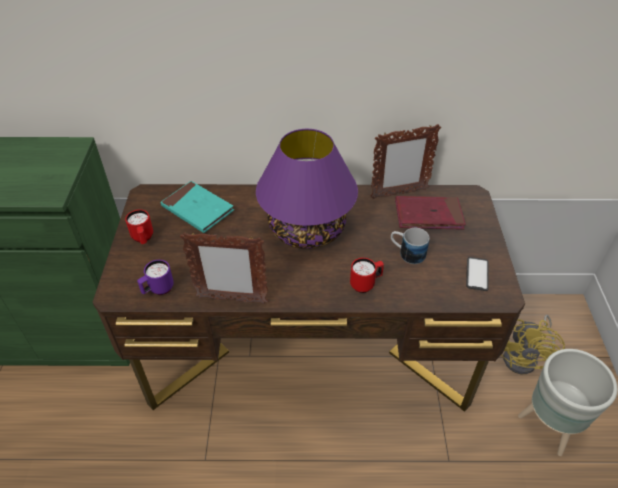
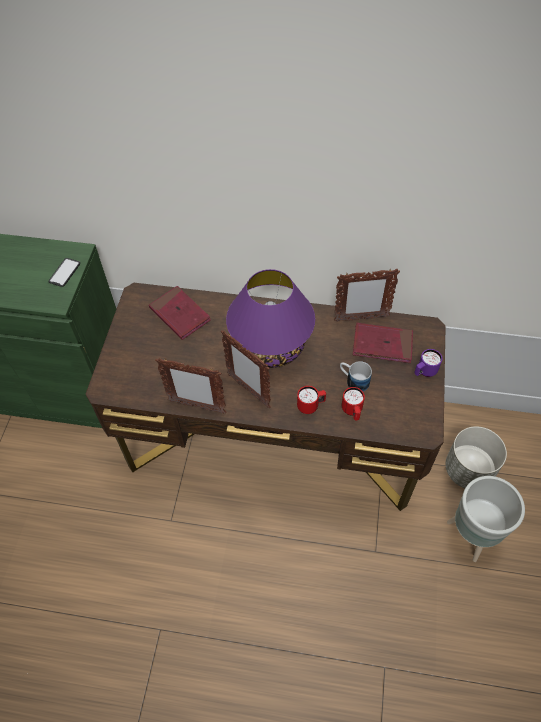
camera: 10 degrees right, 10 degrees up
red mug [125,210,153,244] -> red mug moved to [342,387,365,421]
purple mug [137,260,174,295] -> purple mug moved to [414,349,442,377]
turquoise book [160,181,234,233] -> red book [149,286,211,340]
phone [466,257,489,291] -> phone moved to [49,258,80,287]
yellow fan [501,315,565,374] -> grey planter [445,426,507,488]
none -> picture frame [221,330,271,408]

